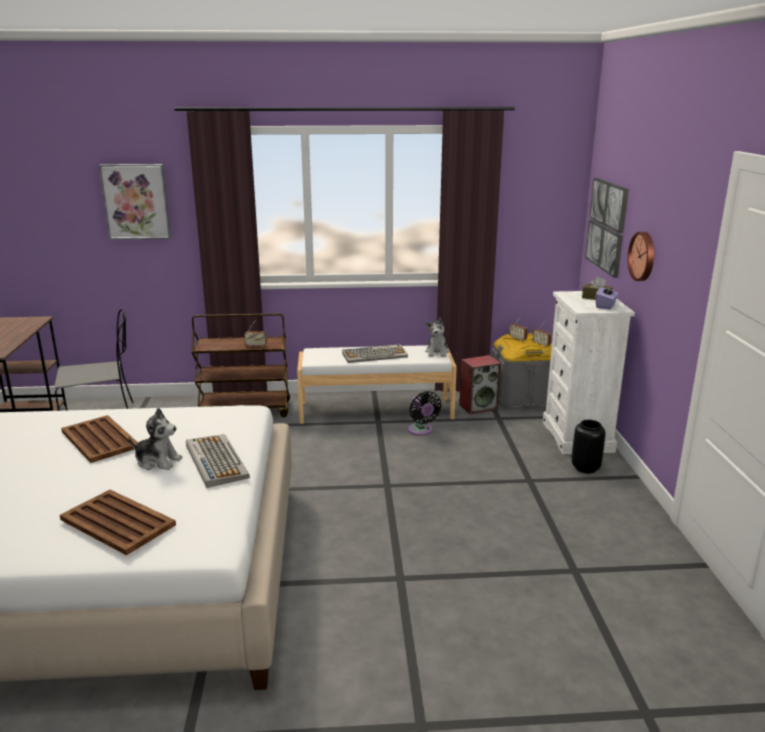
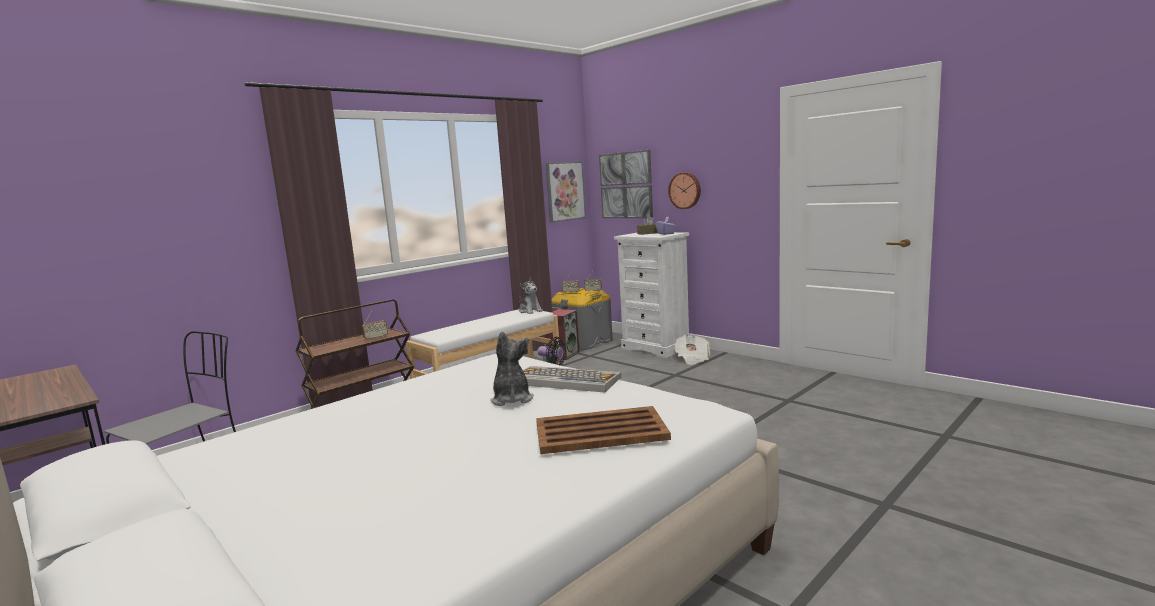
camera: 40 degrees left, 10 degrees down
brown tray [61,415,138,463] -> none
picture [99,164,171,240] -> picture moved to [545,162,586,222]
plush toy [129,408,183,470] -> plush toy turned 75 degrees counterclockwise [490,331,534,406]
keyboard [342,344,408,363] -> none
black vase [572,420,605,473] -> newspaper [674,334,710,365]

